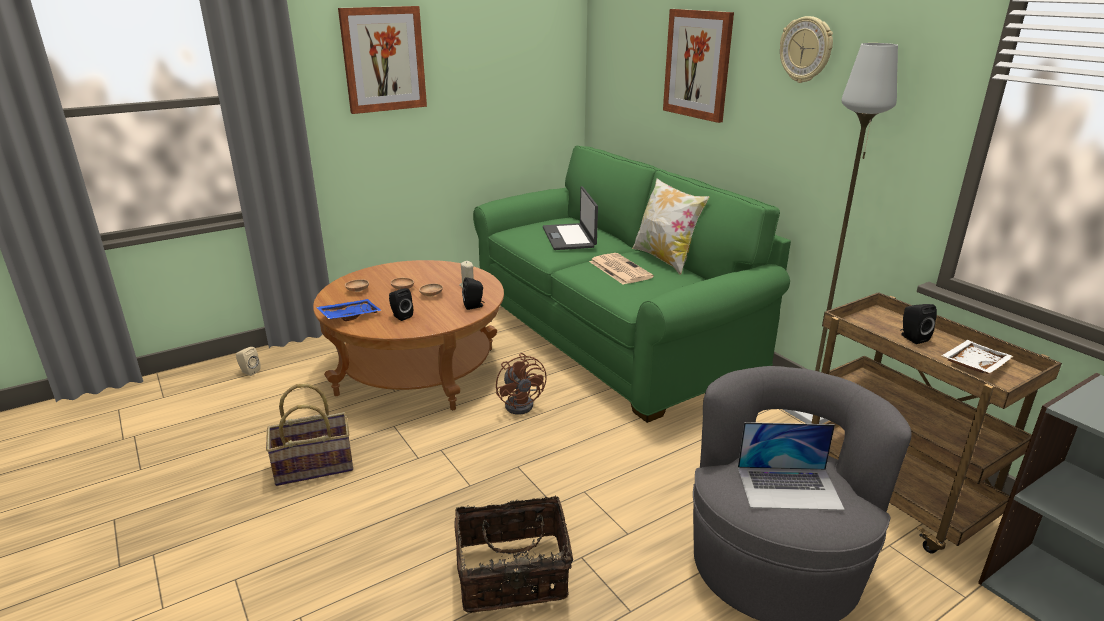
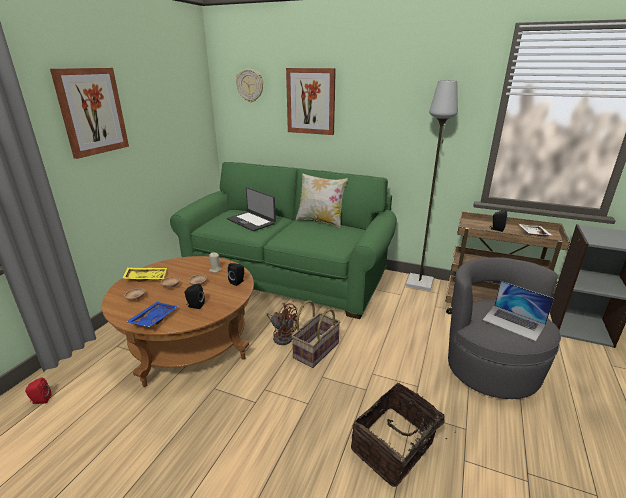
camera: 35 degrees left, 0 degrees up
beige speaker [236,347,261,376] -> red speaker [25,378,51,404]
basket [266,384,353,486] -> basket moved to [291,300,340,368]
newspaper [589,253,654,285] -> none
laptop [738,422,845,510] -> laptop turned 75 degrees clockwise [483,281,554,341]
wall clock [780,16,833,83] -> wall clock moved to [236,69,263,102]
none -> yellow tray [122,267,167,282]

